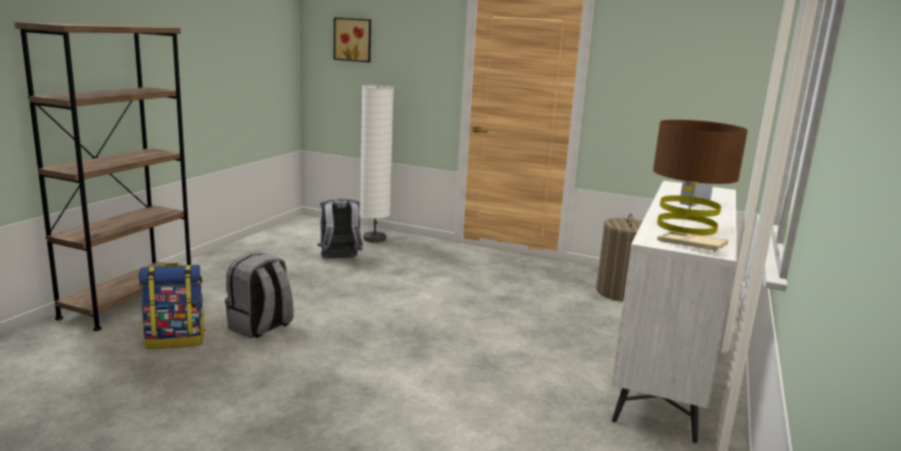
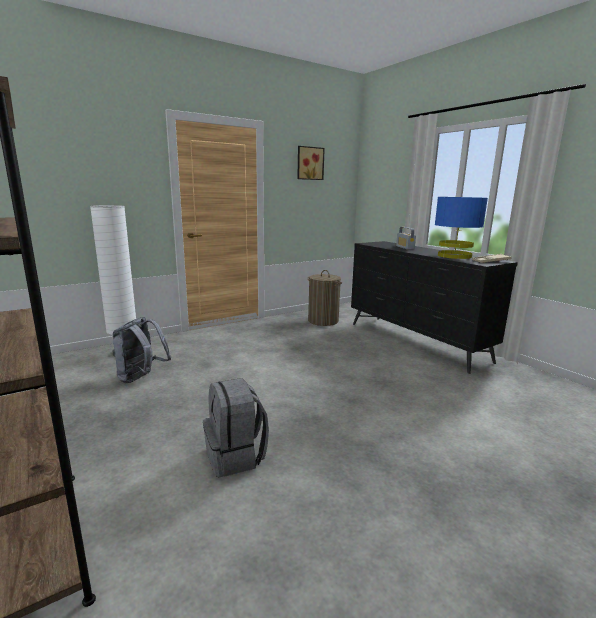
camera: 55 degrees left, 0 degrees up
backpack [139,263,205,349] -> none
picture [334,18,371,62] -> picture moved to [297,146,325,180]
white dresser [612,181,737,443] -> black dresser [351,241,518,374]
brown table lamp [653,120,748,236] -> blue table lamp [435,197,488,259]

